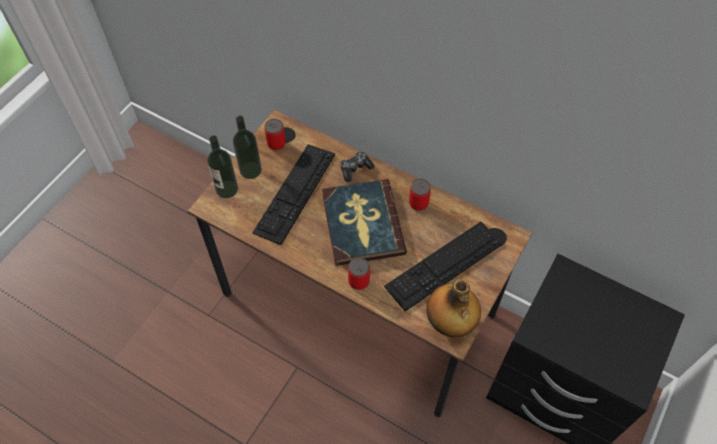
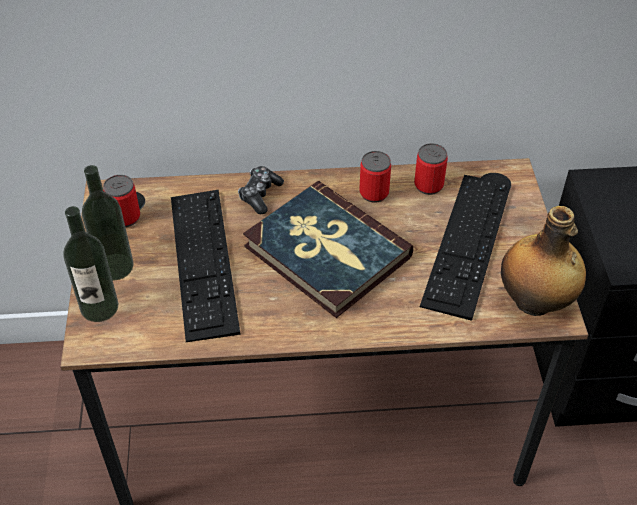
camera: 35 degrees left, 10 degrees down
can [348,258,370,290] -> can moved to [414,143,448,195]

